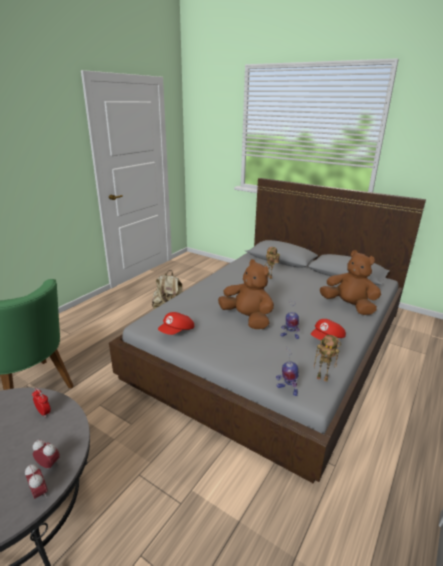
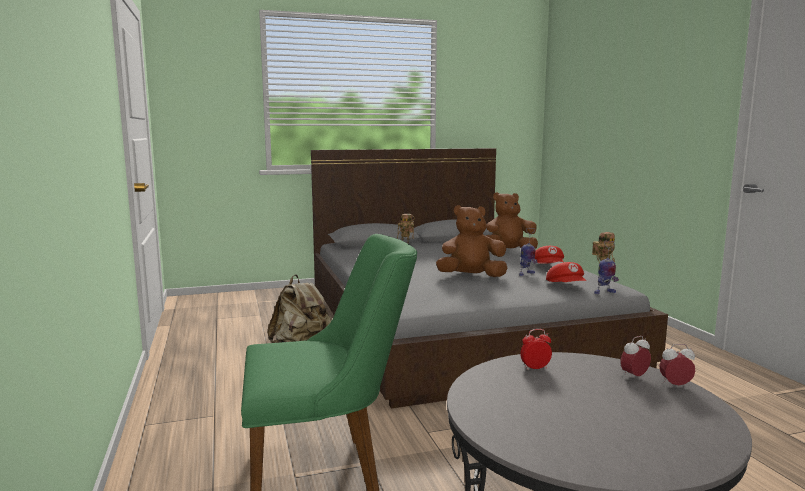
camera: 50 degrees left, 15 degrees down
red cap [158,312,194,335] -> red cap moved to [546,262,586,282]

